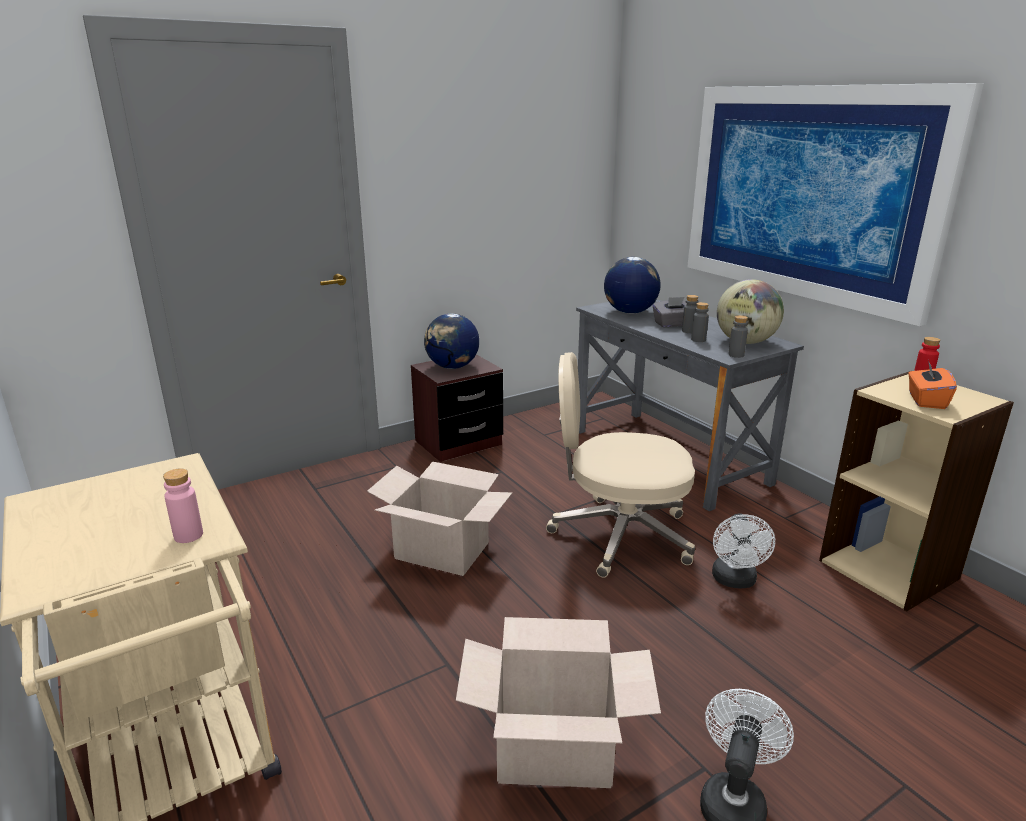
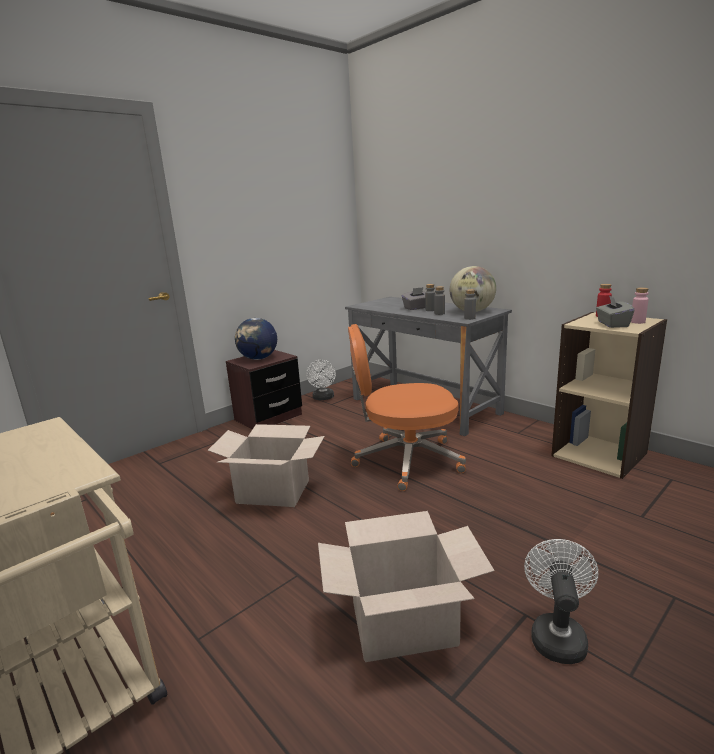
camera: 10 degrees left, 5 degrees down
pink bottle [163,469,203,543] -> pink bottle moved to [631,287,649,324]
beige office chair [546,352,695,578] -> orange office chair [348,324,466,491]
globe [604,257,661,314] -> none
picture [687,83,984,326] -> none
white fan [712,513,775,588] -> white fan moved to [306,360,336,400]
orange tissue box [908,361,957,409] -> grey tissue box [596,295,634,328]

